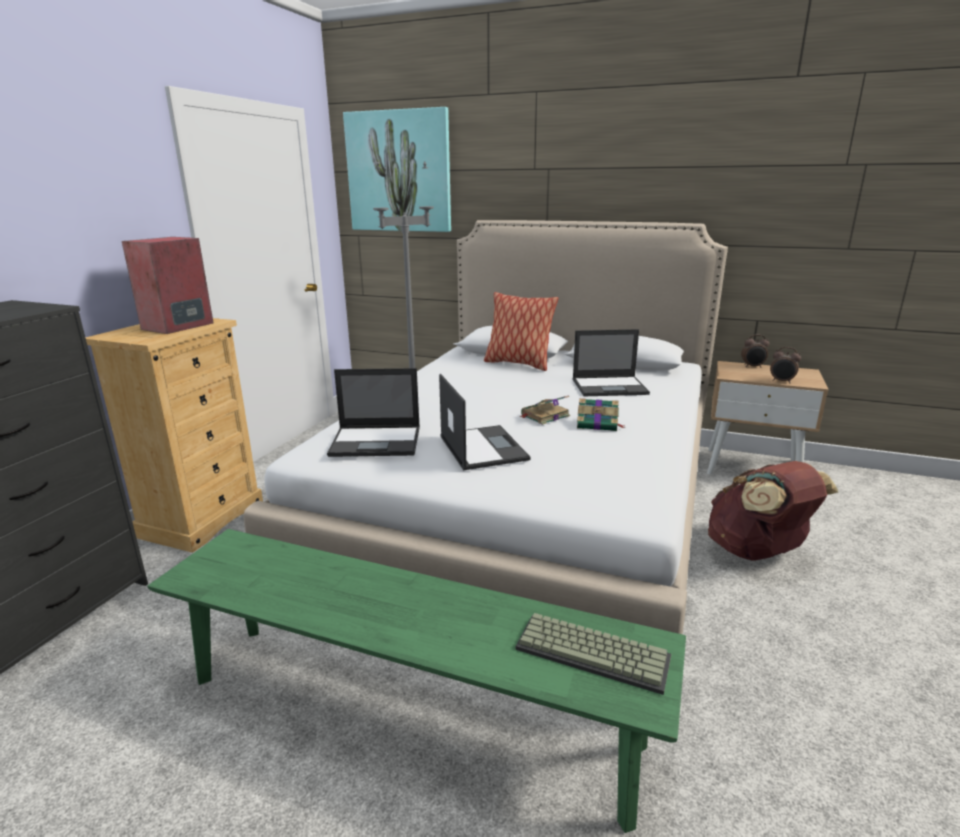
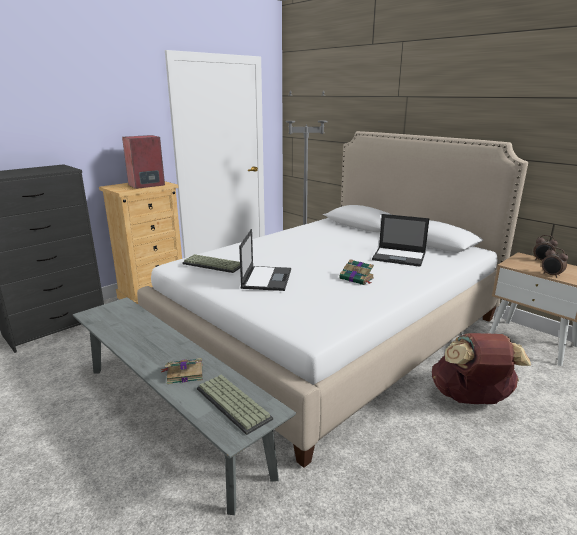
camera: 25 degrees right, 0 degrees up
green bench [147,529,686,833] -> grey bench [73,297,296,515]
laptop [327,368,420,457] -> keyboard [182,254,240,273]
picture [343,107,451,232] -> none
pillow [484,292,558,371] -> none
book [519,395,570,425] -> book moved to [161,358,203,384]

